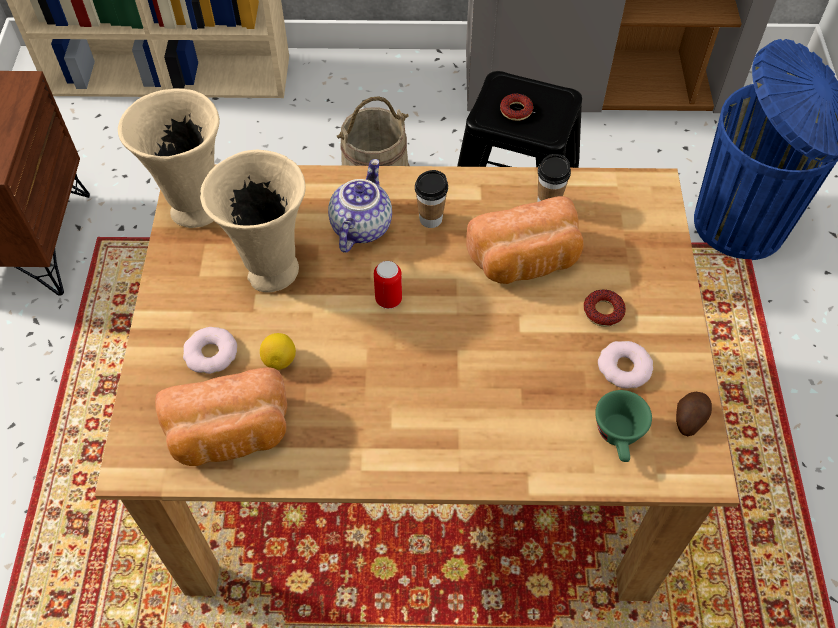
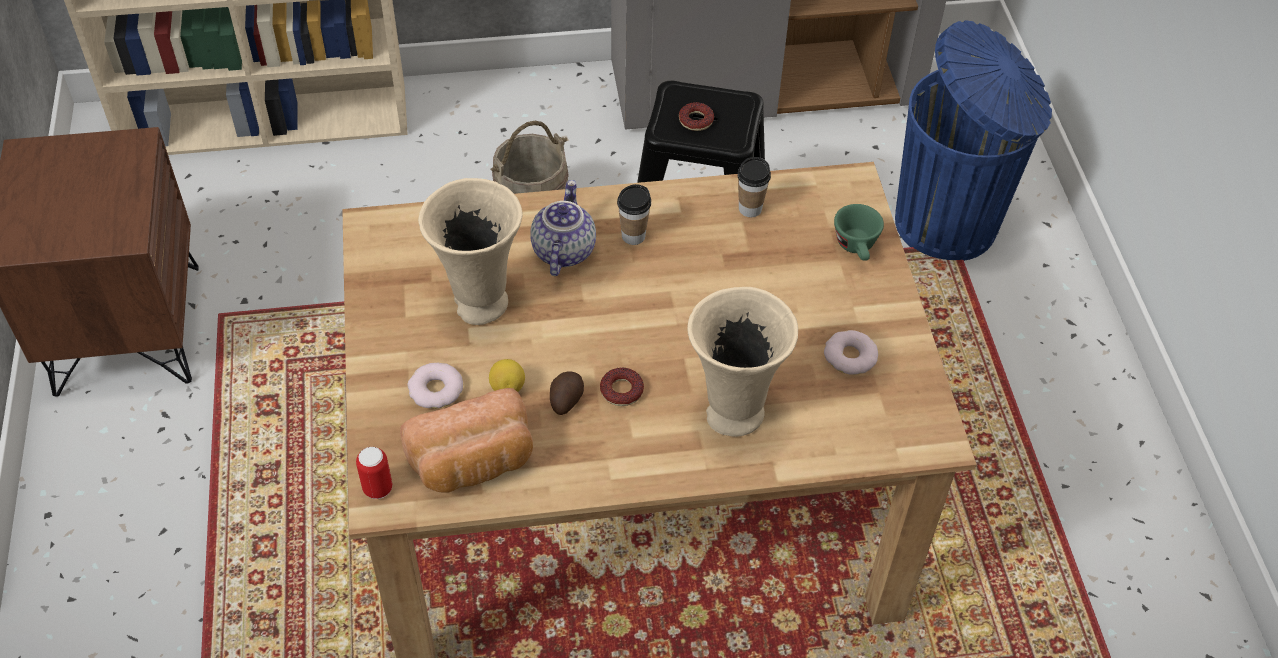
camera: 10 degrees left, 5 degrees down
beige vase [118,89,220,228] -> beige vase moved to [687,287,798,437]
can [374,261,402,309] -> can moved to [356,447,392,499]
bread [466,196,584,284] -> none
donut [584,289,626,327] -> donut moved to [600,367,644,406]
green cup [595,390,652,462] -> green cup moved to [834,204,884,260]
potato [676,392,712,437] -> potato moved to [550,371,584,415]

